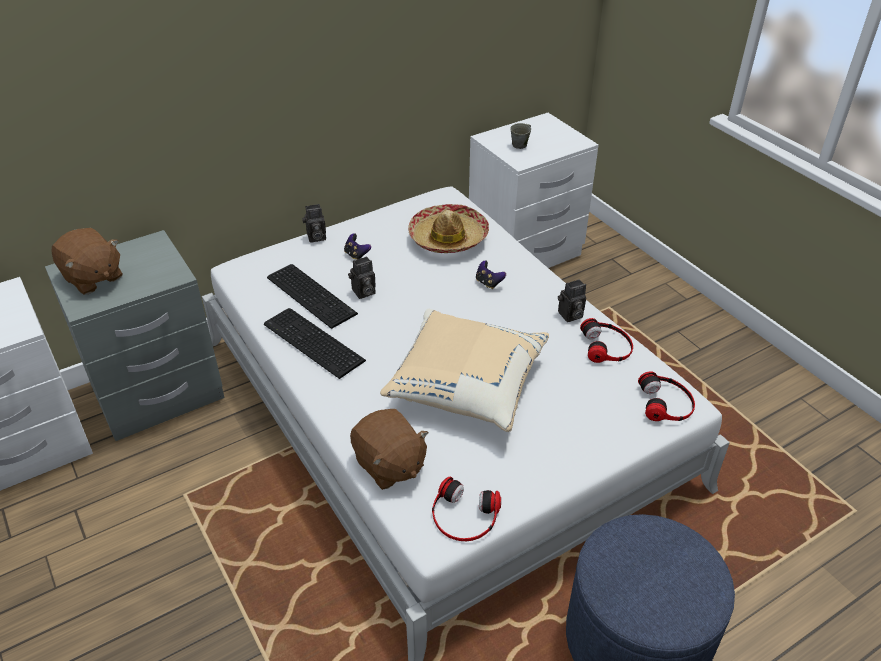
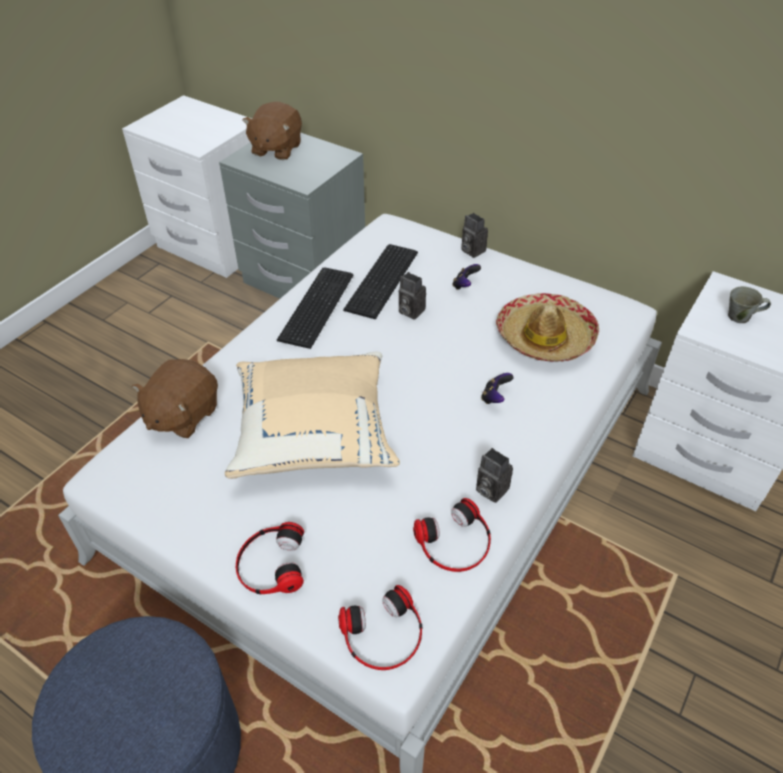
camera: 65 degrees right, 5 degrees up
headphones [432,477,501,541] -> headphones moved to [236,522,304,594]

